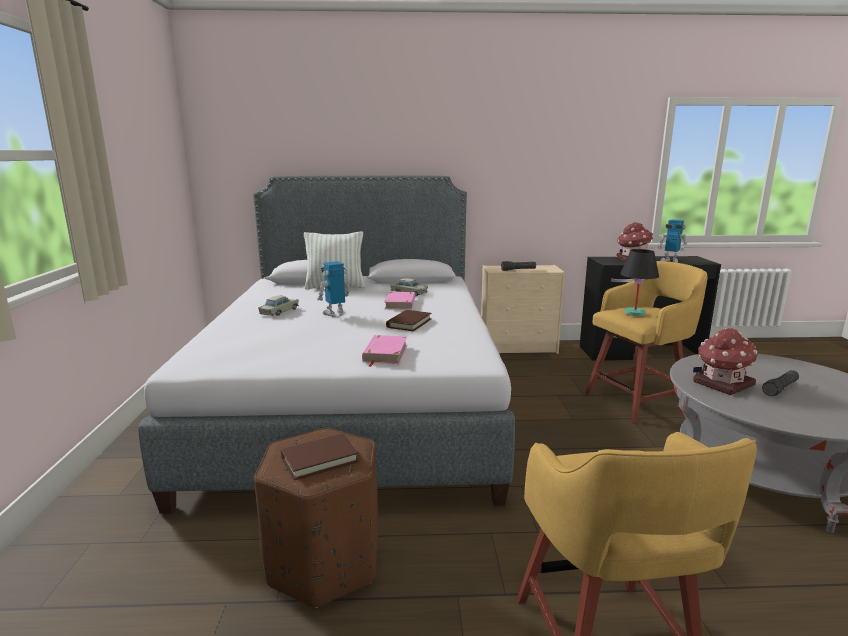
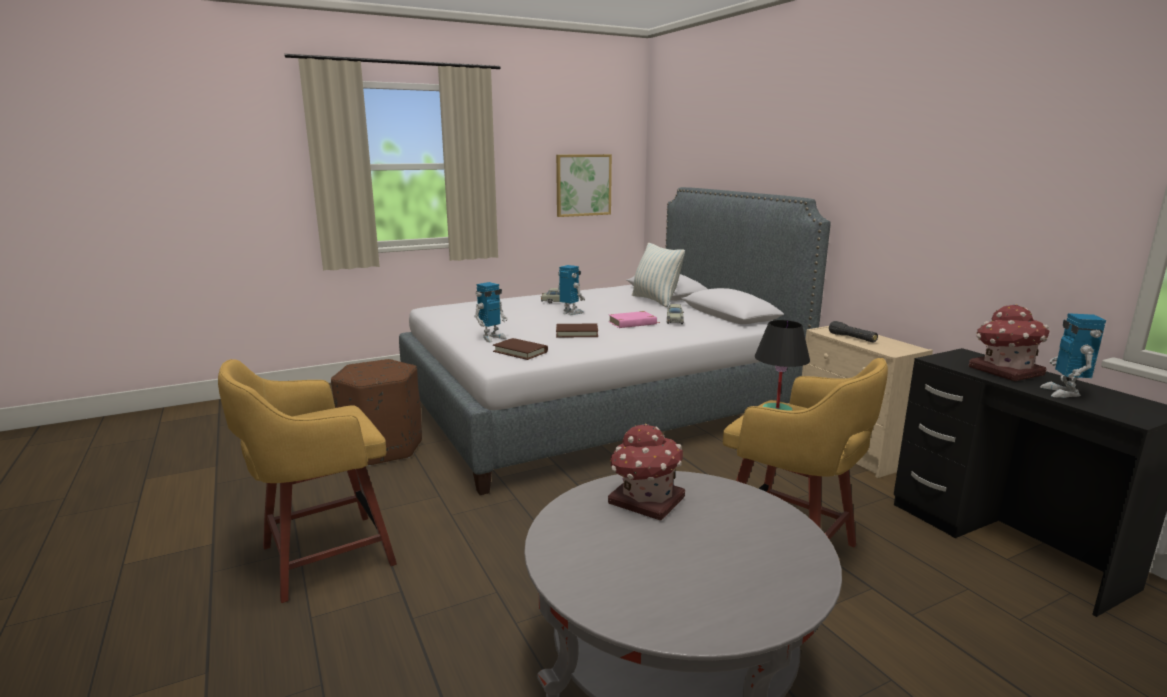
camera: 65 degrees right, 0 degrees up
brown book [281,434,359,480] -> brown book moved to [493,338,548,360]
pink book [362,335,407,367] -> toy robot [474,282,507,343]
black flashlight [762,370,799,396] -> none
none -> picture [556,154,612,217]

